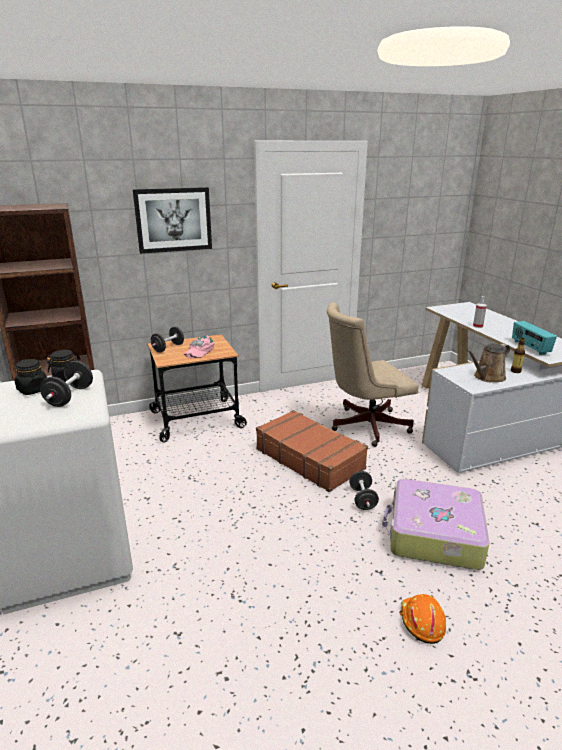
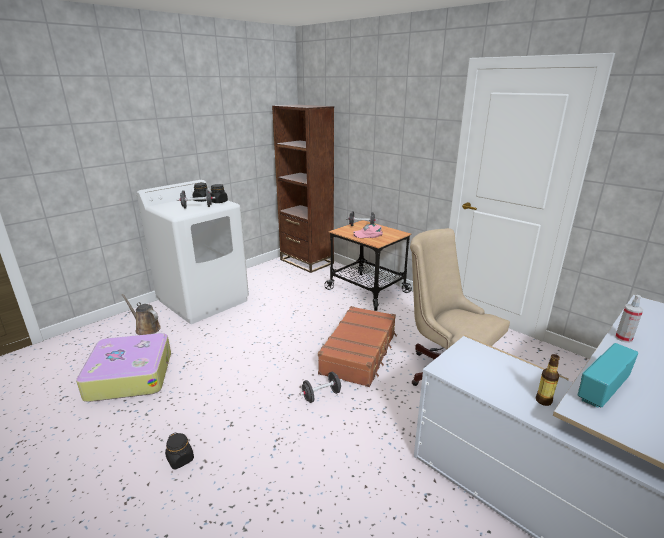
camera: 65 degrees right, 0 degrees up
picture [133,187,212,254] -> none
suitcase [382,479,489,570] -> suitcase moved to [76,333,171,402]
orange hard hat [399,594,446,644] -> black jar [165,432,194,469]
brown watering can [466,343,510,382] -> brown watering can moved to [122,294,161,335]

